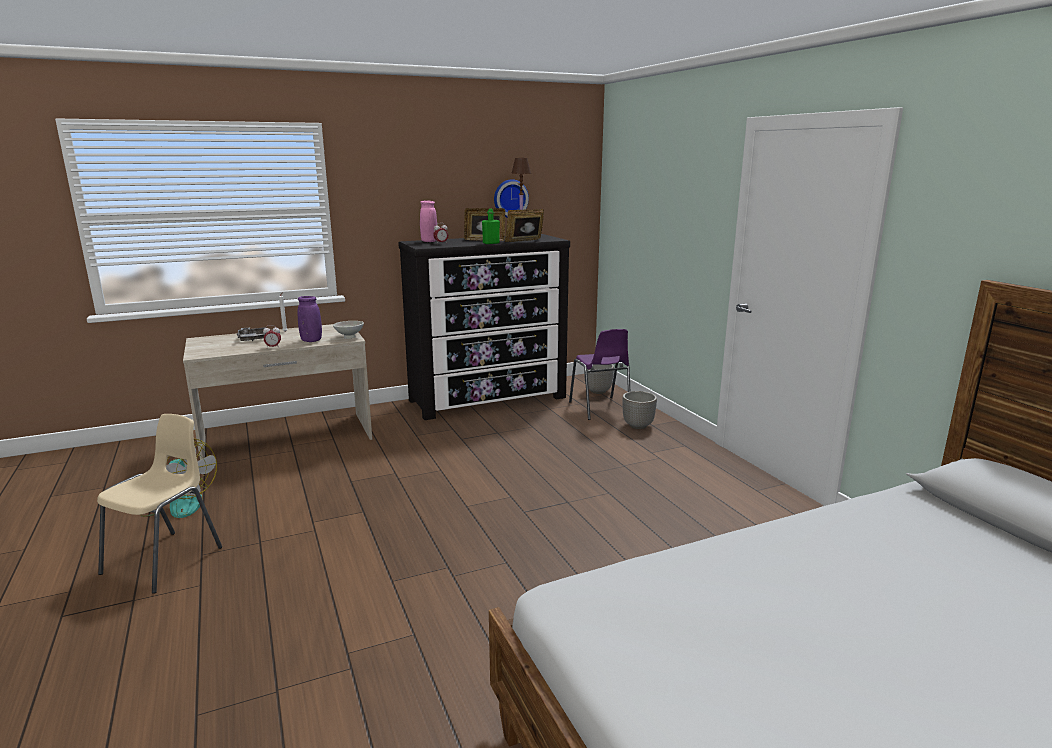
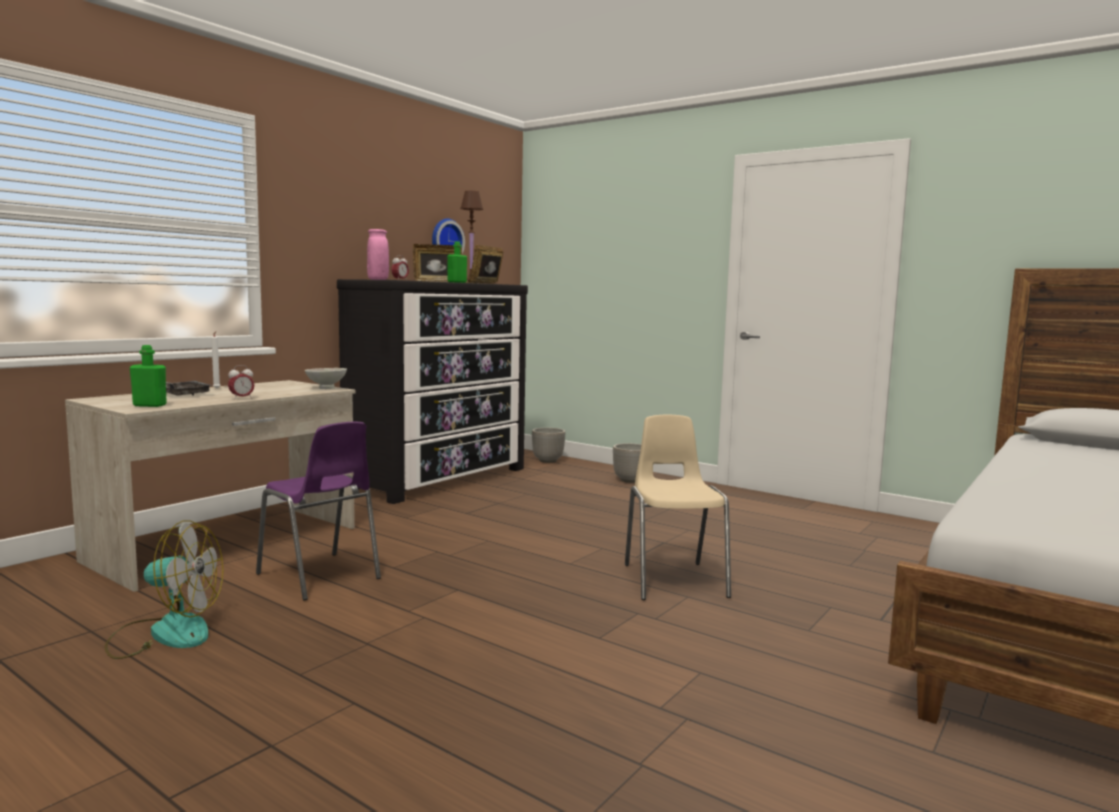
camera: 30 degrees left, 10 degrees down
beige chair [97,414,222,594] -> beige chair moved to [625,415,731,600]
purple vase [297,296,322,342] -> none
purple chair [569,329,630,420] -> purple chair moved to [256,422,381,601]
none -> green bottle [130,345,167,407]

